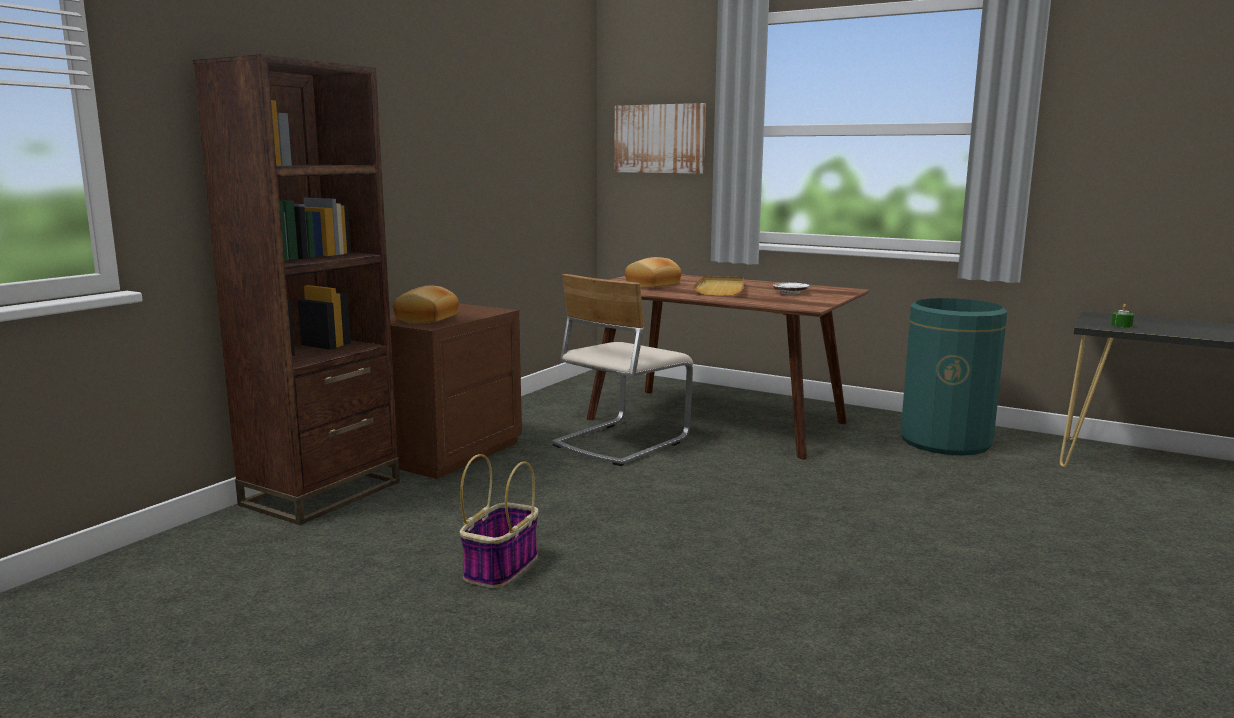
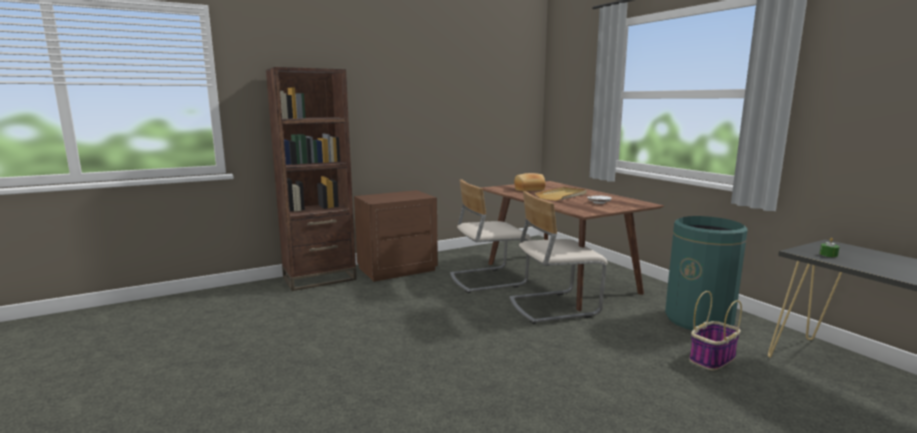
camera: 30 degrees right, 0 degrees up
bread [393,285,459,324] -> none
basket [460,454,538,588] -> basket moved to [689,291,742,371]
picture [615,103,706,174] -> none
none -> beige chair [509,191,608,324]

